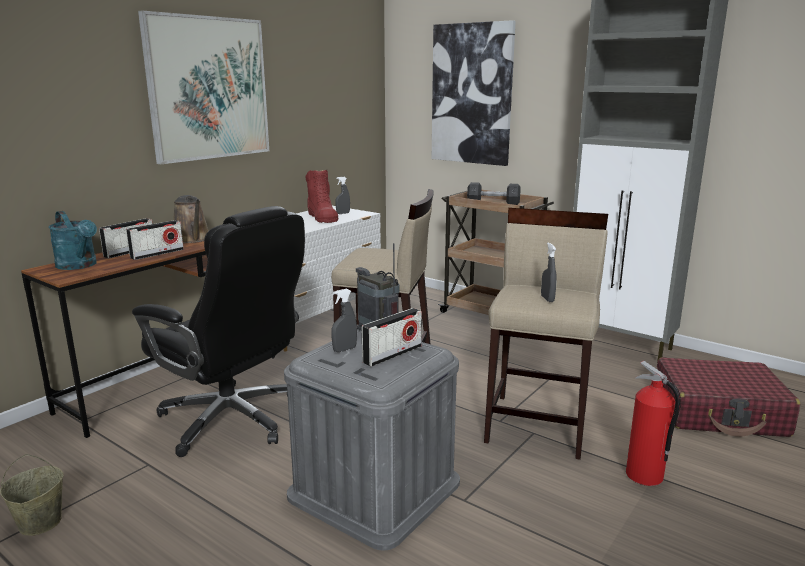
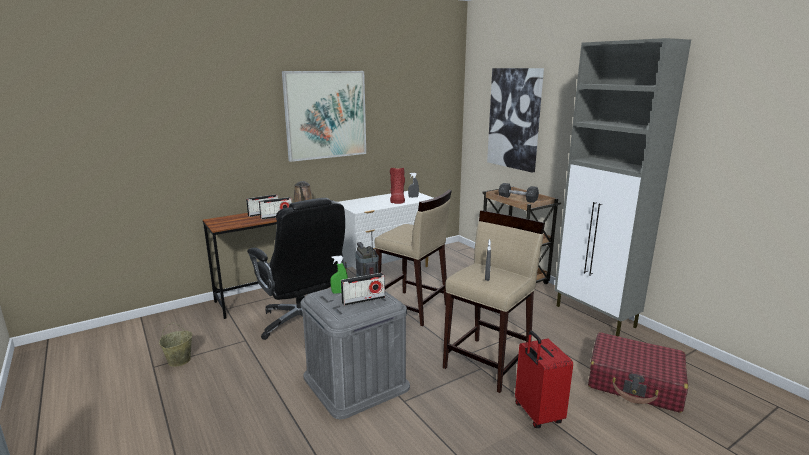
camera: 20 degrees right, 0 degrees up
turquoise watering can [48,211,97,270] -> none
grey spray bottle [331,289,357,352] -> green spray bottle [330,256,348,294]
fire extinguisher [626,361,681,486] -> red suitcase [515,331,573,428]

